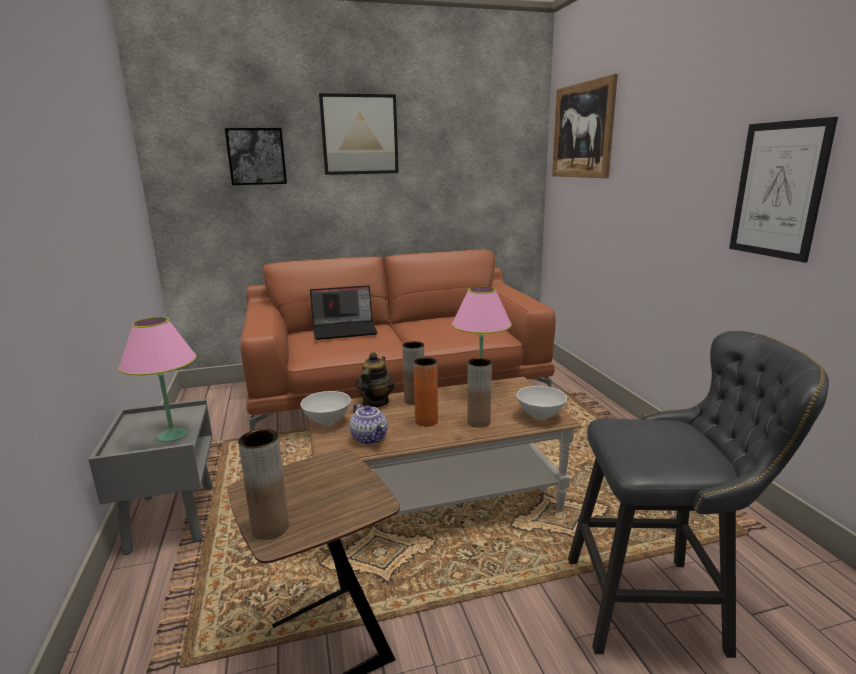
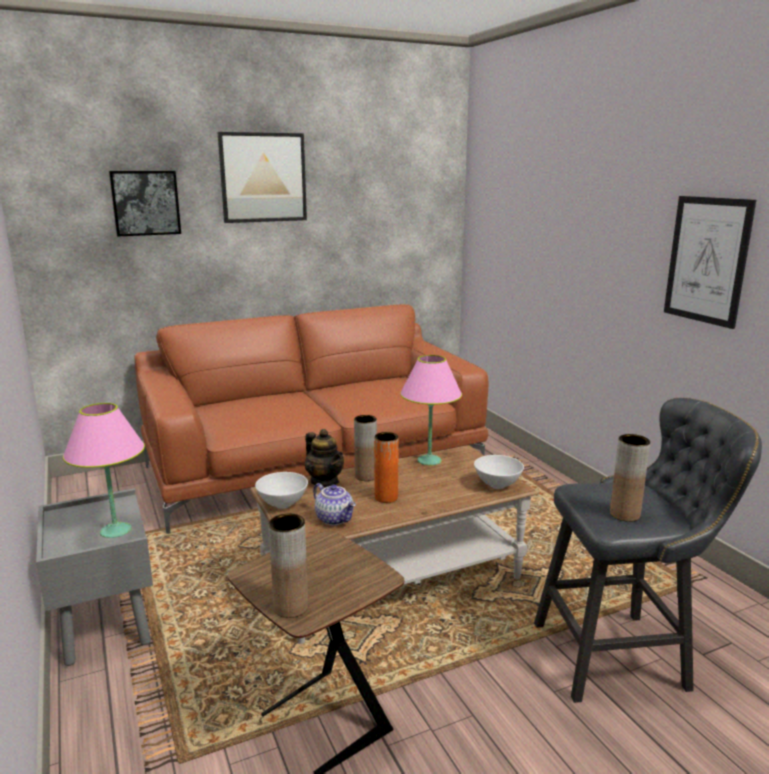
camera: 10 degrees left, 0 degrees up
laptop [310,285,378,340] -> none
teapot [356,352,395,407] -> teapot turned 135 degrees clockwise [305,429,344,487]
brown vase [467,358,492,428] -> brown vase moved to [610,434,650,522]
picture [552,74,618,178] -> none

